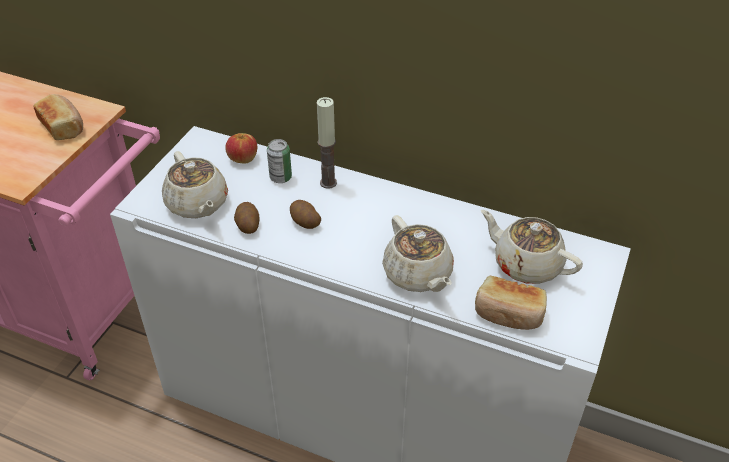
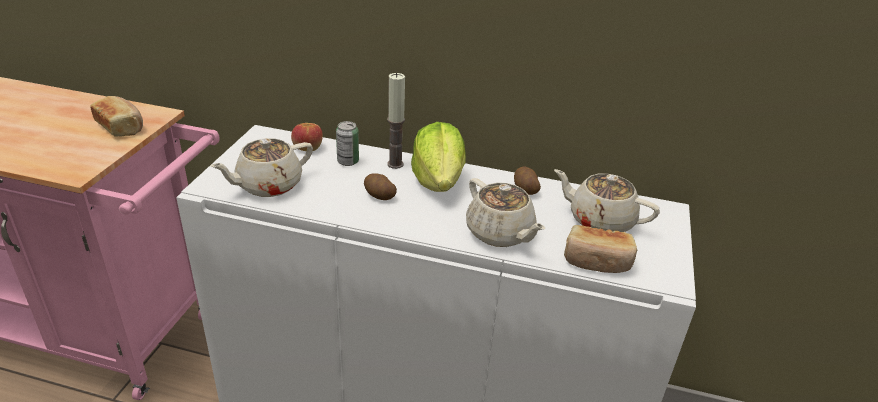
camera: 10 degrees left, 10 degrees down
beige teapot [162,151,228,218] -> beige teapot turned 90 degrees clockwise [210,138,313,197]
potato [234,202,260,234] -> potato moved to [514,166,541,195]
none -> lettuce [411,122,466,192]

